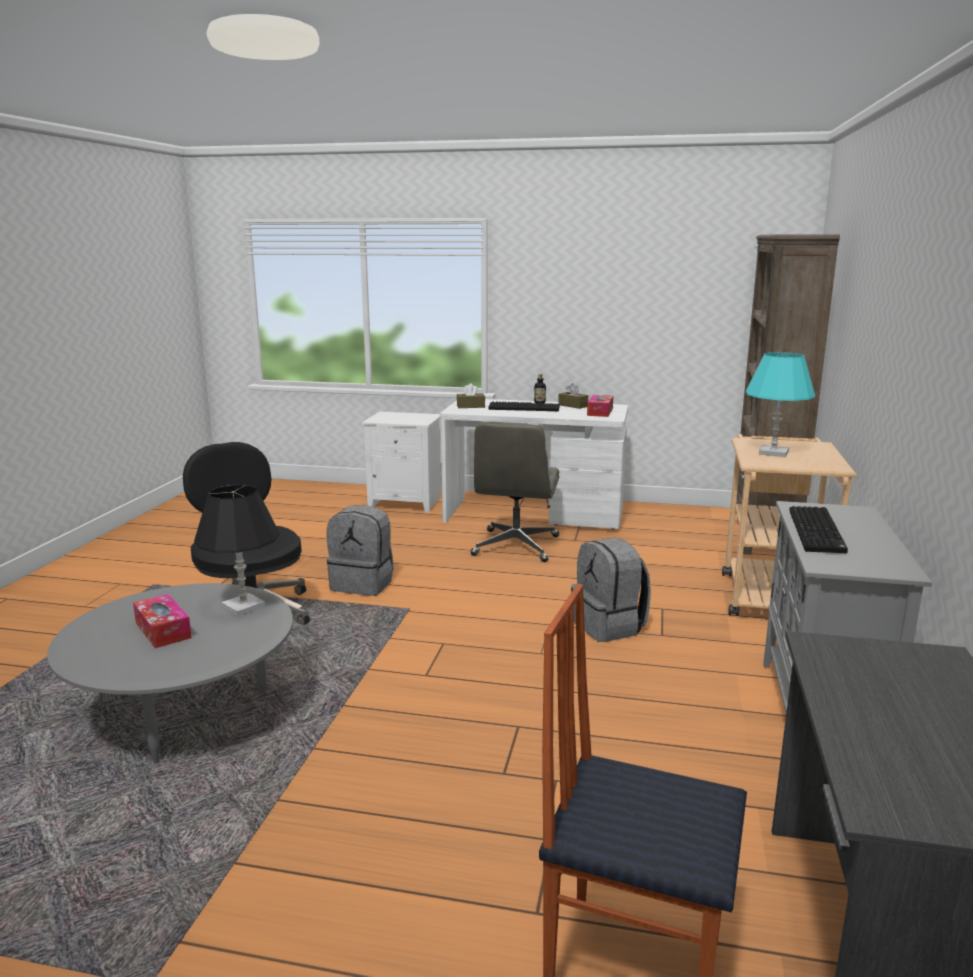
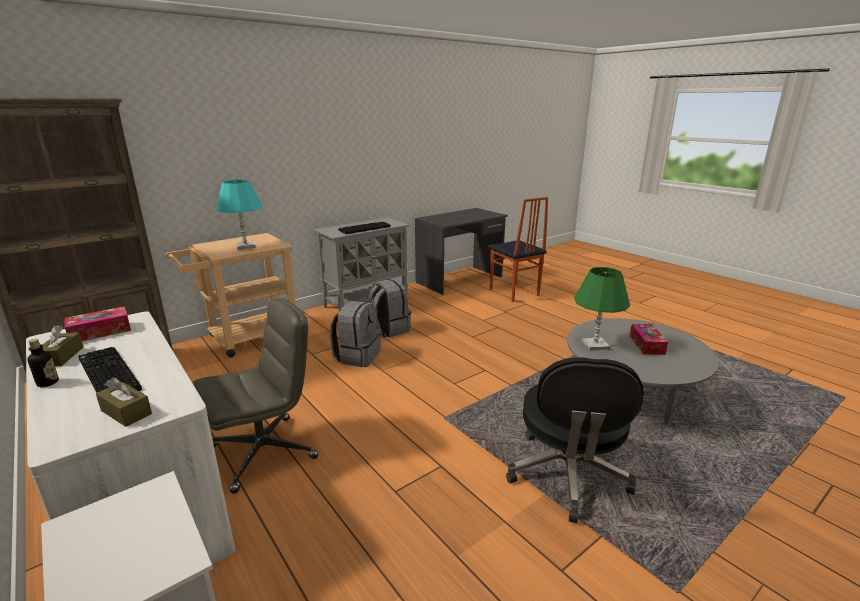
camera: 140 degrees left, 5 degrees up
black table lamp [194,485,279,616] -> green table lamp [574,267,630,350]
grey backpack [326,505,394,596] -> grey backpack moved to [366,279,411,337]

